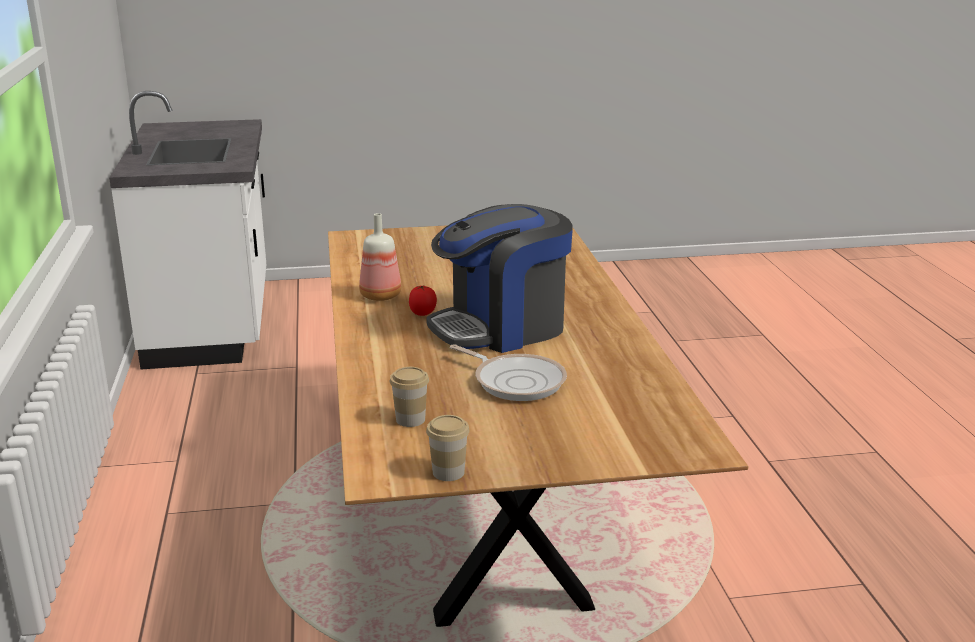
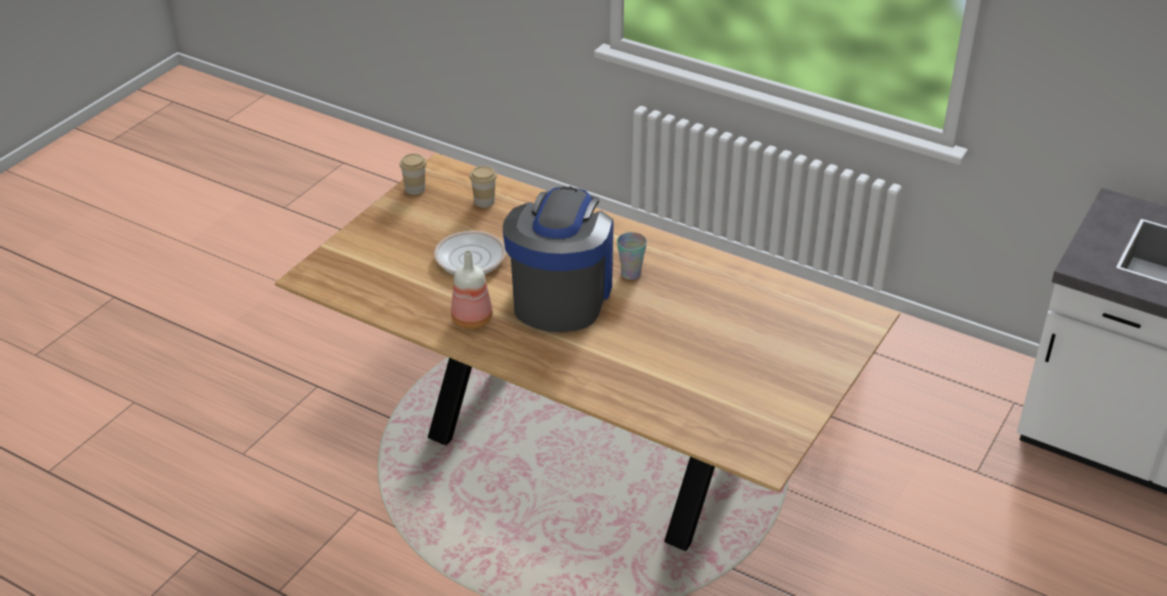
camera: 130 degrees right, 15 degrees up
bottle [359,213,401,301] -> bottle moved to [451,250,493,329]
tomato [409,286,437,316] -> cup [617,232,647,280]

